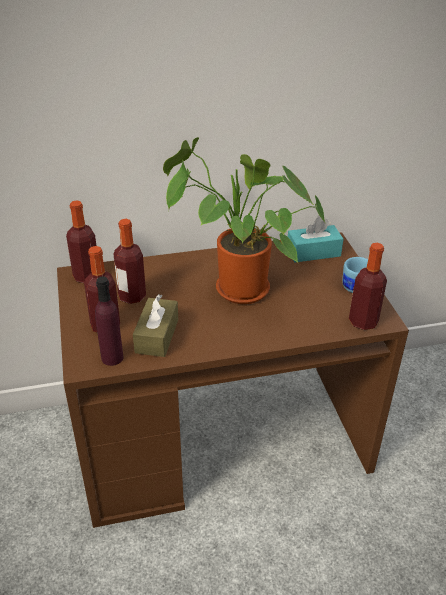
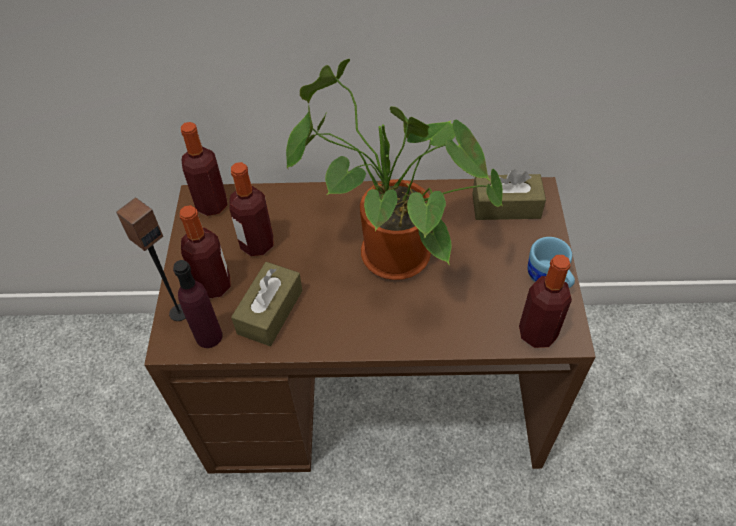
camera: 15 degrees right, 15 degrees up
turquoise tissue box [288,217,343,262] -> brown tissue box [472,169,546,220]
none -> speaker [116,198,186,321]

